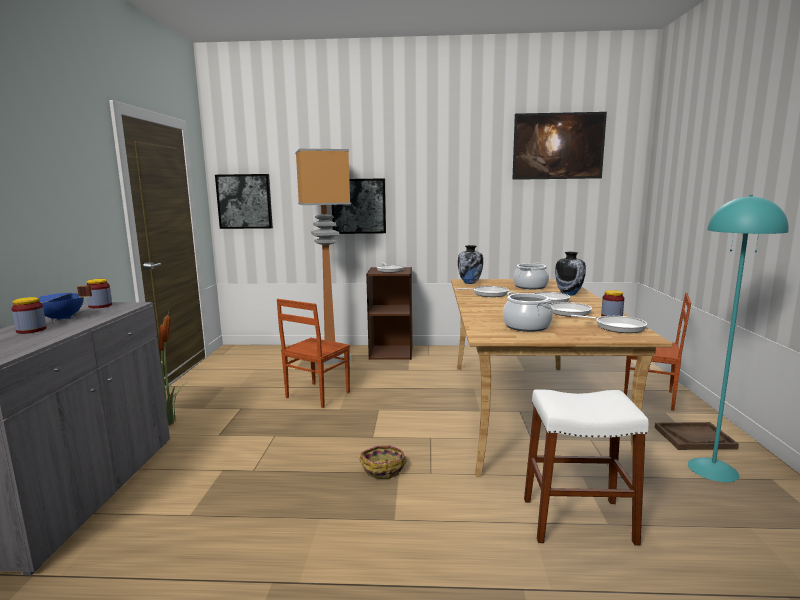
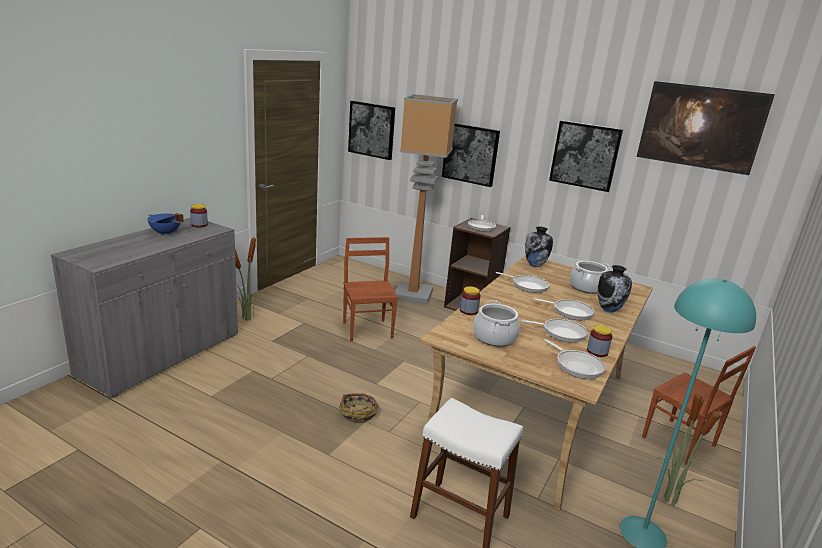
camera: 25 degrees right, 10 degrees up
jar [11,297,47,334] -> jar moved to [460,286,481,315]
brown chair [277,299,350,408] -> brown chair turned 105 degrees clockwise [343,237,398,341]
brown tray [655,422,739,450] -> potted plant [657,389,721,506]
none -> picture [549,120,623,192]

